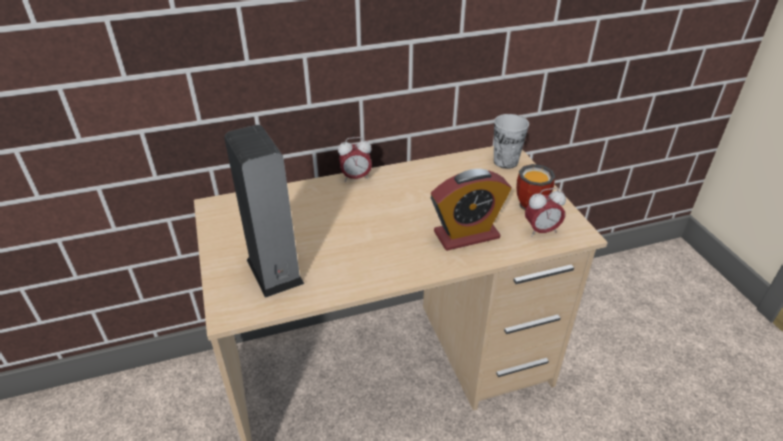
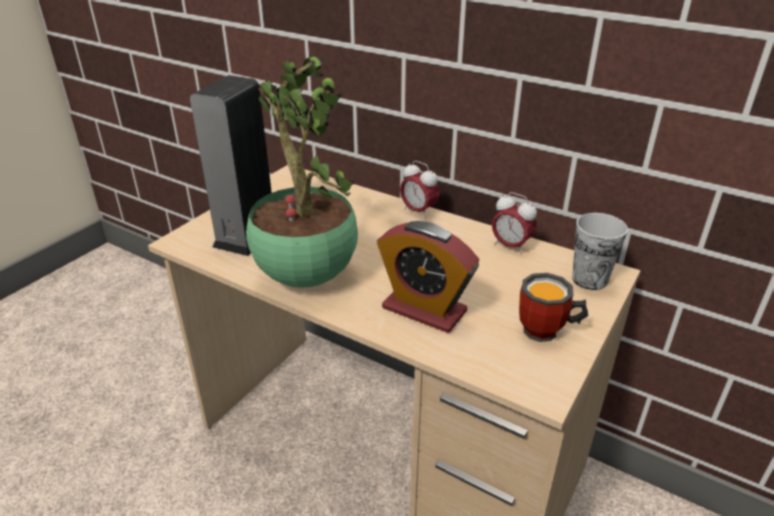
camera: 50 degrees right, 5 degrees down
alarm clock [525,188,566,237] -> alarm clock moved to [492,192,537,254]
none -> potted plant [246,56,358,288]

